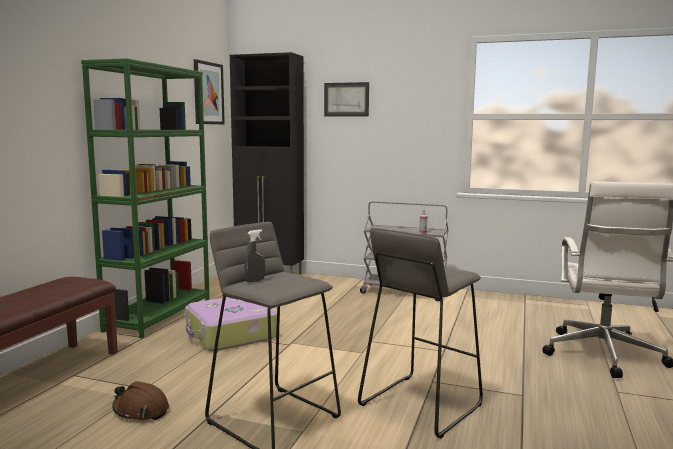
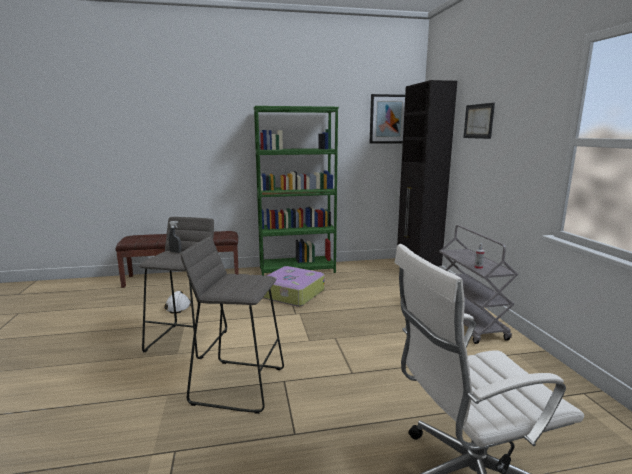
camera: 60 degrees right, 5 degrees up
brown hard hat [112,381,169,421] -> white hard hat [164,291,191,314]

